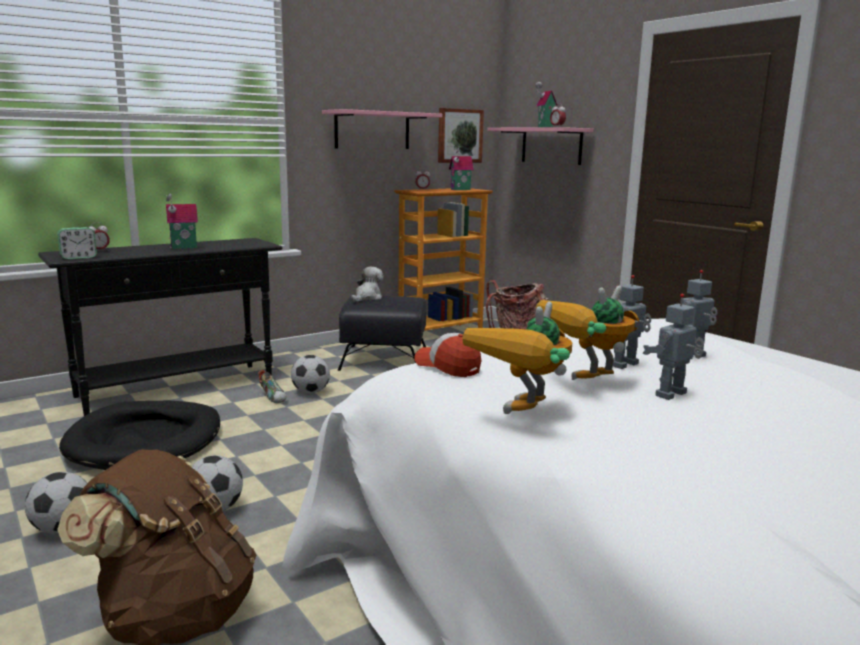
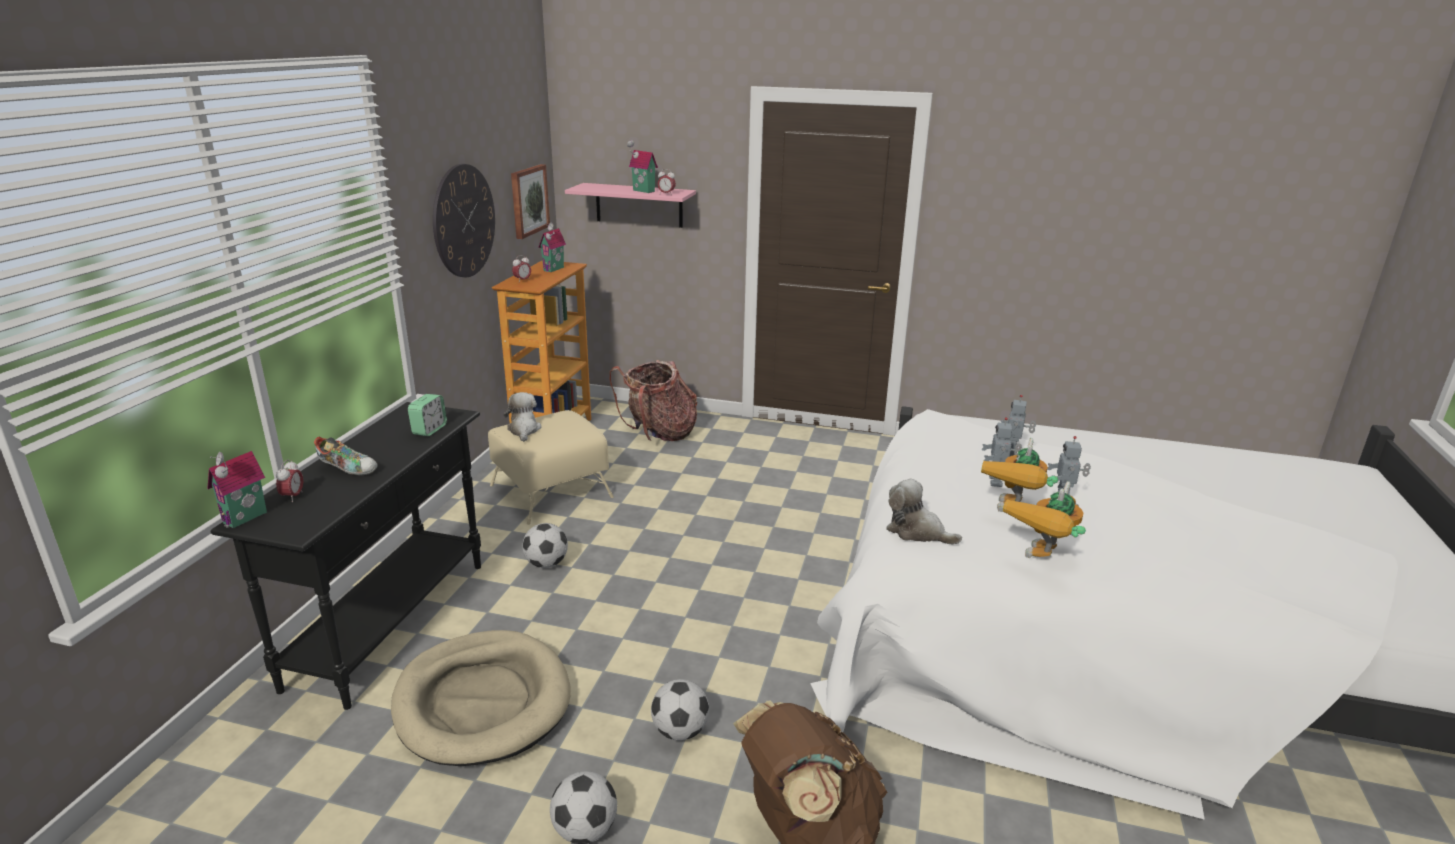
camera: 40 degrees left, 10 degrees up
alarm clock [57,227,97,260] -> alarm clock moved to [408,394,447,436]
black dog bed [59,401,220,470] -> beige dog bed [391,630,571,766]
toy house [165,193,198,249] -> toy house moved to [207,451,267,528]
shoe [258,370,287,403] -> shoe moved to [314,437,378,475]
pink shelf [322,109,442,149] -> wall clock [433,164,495,277]
black ottoman [338,296,427,371] -> beige ottoman [488,410,614,525]
cap [415,333,481,377] -> plush toy [886,479,962,545]
toy robot [462,301,572,414] -> toy robot turned 45 degrees clockwise [1003,481,1086,558]

